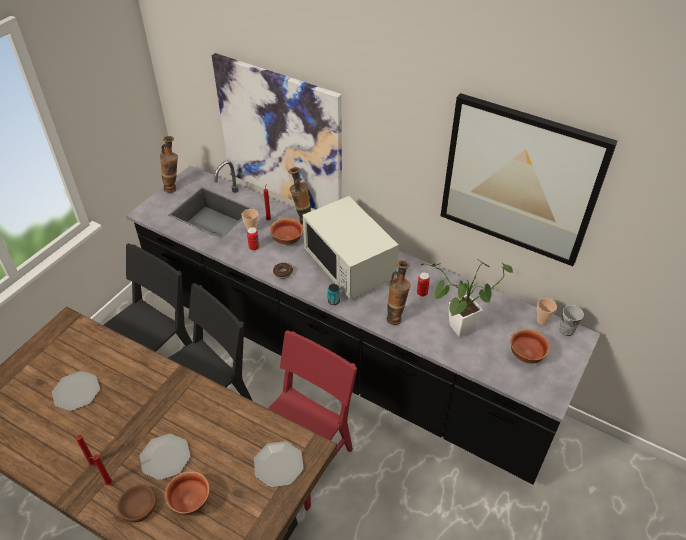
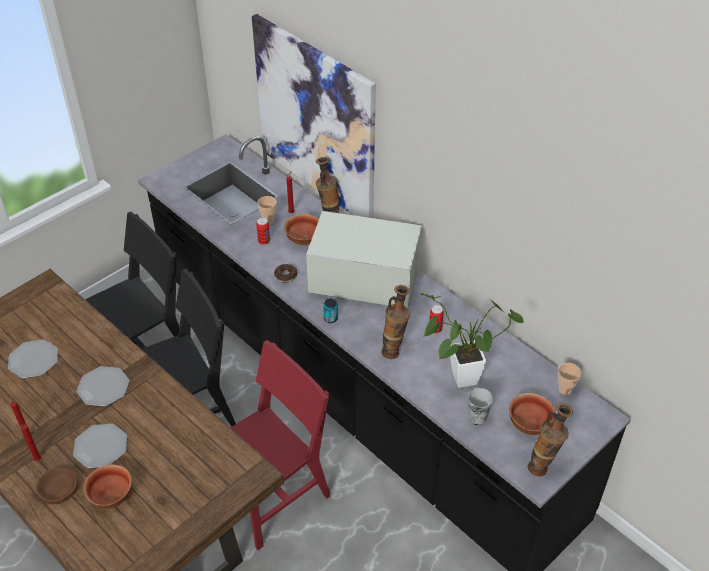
camera: 15 degrees right, 0 degrees up
vase [160,136,178,193] -> vase moved to [528,403,573,476]
plate [254,441,304,487] -> plate moved to [76,366,130,407]
white microwave [303,196,399,300] -> white microwave turned 120 degrees clockwise [306,211,422,308]
picture [441,93,617,266] -> none
cup [559,305,584,336] -> cup moved to [468,388,493,425]

